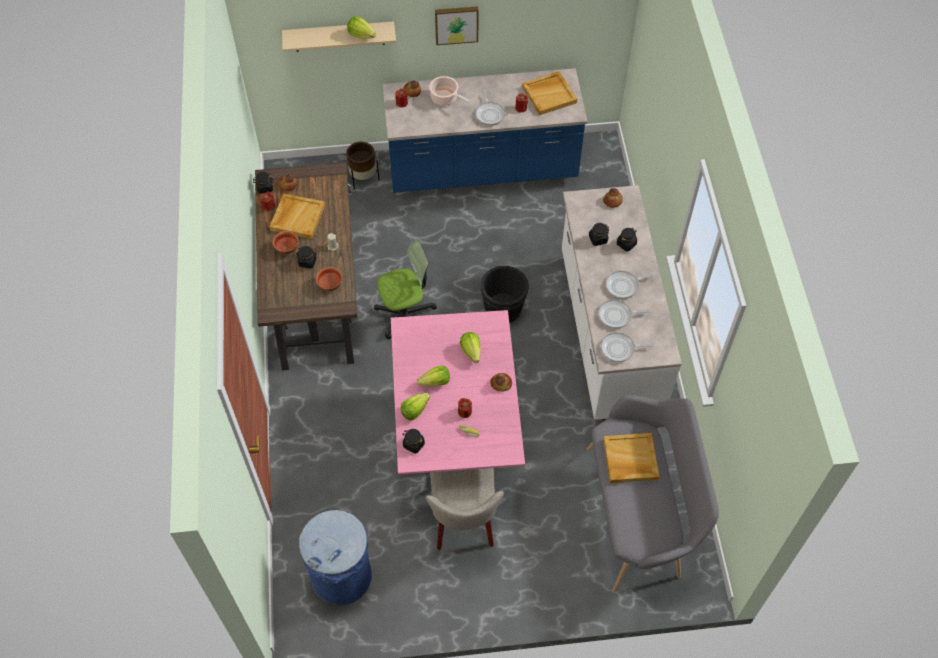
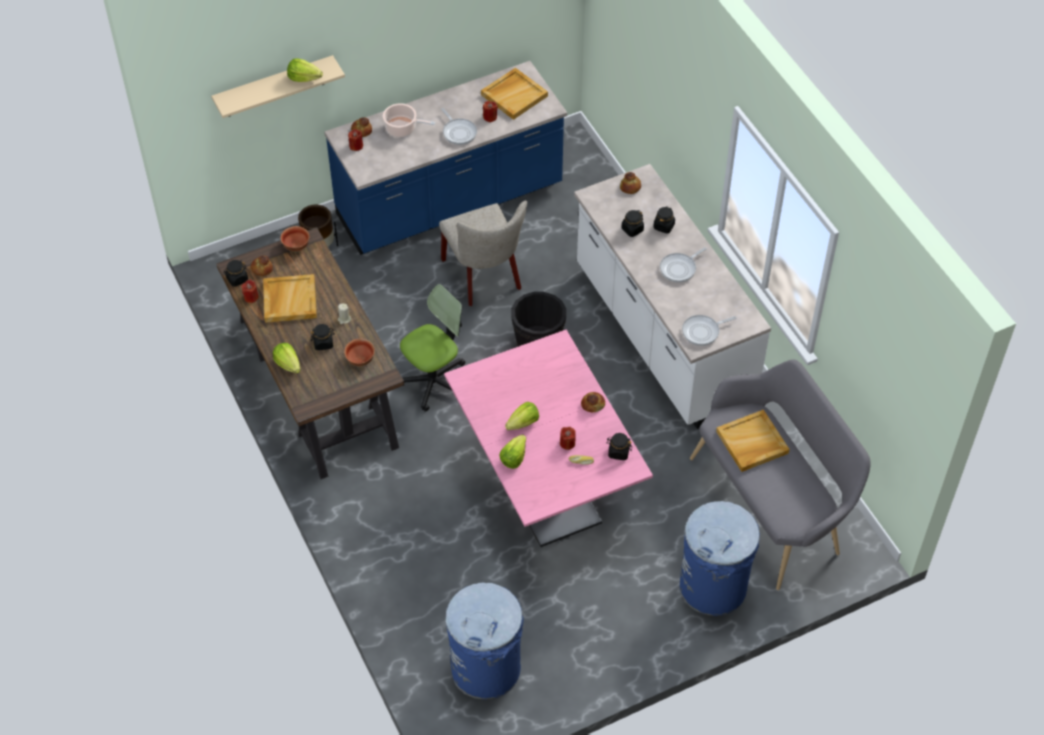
camera: 20 degrees left, 5 degrees down
bowl [273,231,298,254] -> bowl moved to [280,226,310,251]
black jar [402,429,425,454] -> black jar moved to [606,433,632,460]
beige chair [426,468,504,550] -> beige chair moved to [439,200,527,306]
picture [435,6,479,45] -> none
lettuce [460,332,481,363] -> lettuce moved to [273,343,300,373]
frying pan [598,300,650,329] -> none
none -> blue trash can [680,501,760,616]

